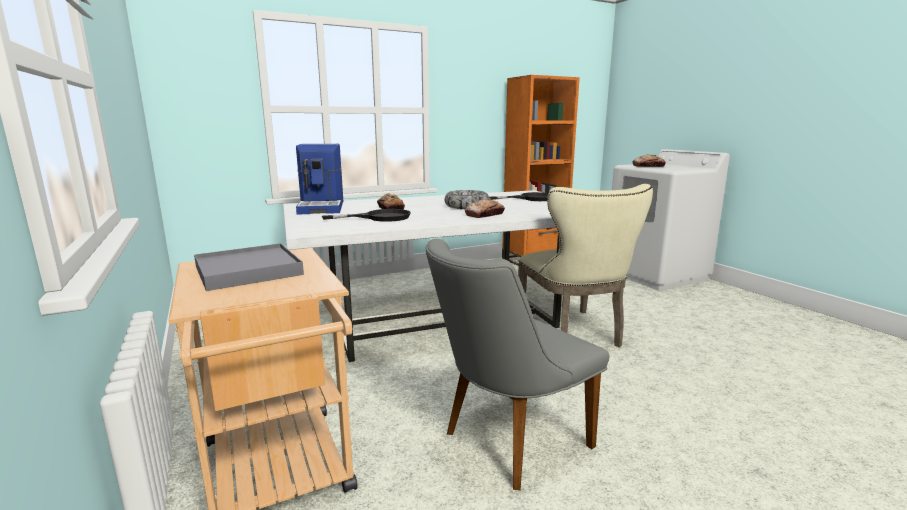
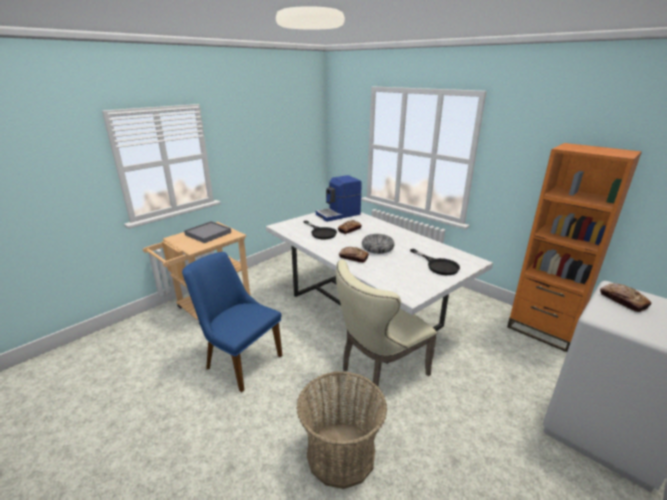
camera: 70 degrees right, 10 degrees up
grey chair [426,238,609,490] -> blue chair [182,252,282,392]
none -> basket [296,371,387,489]

